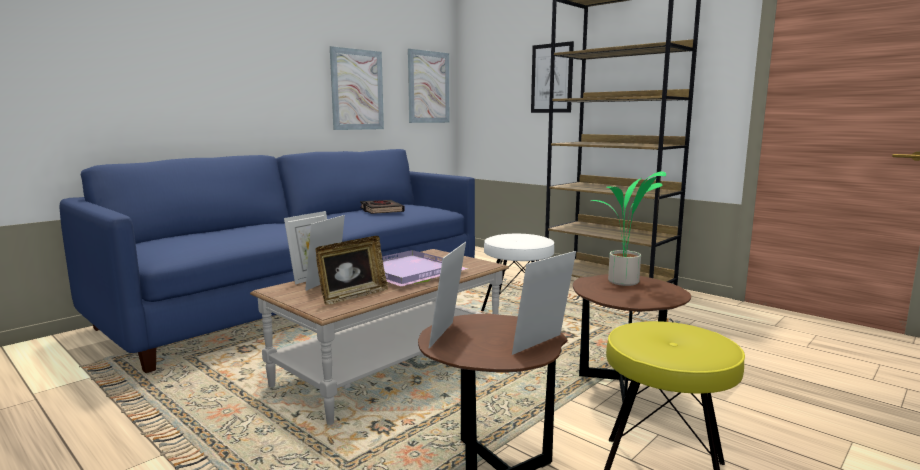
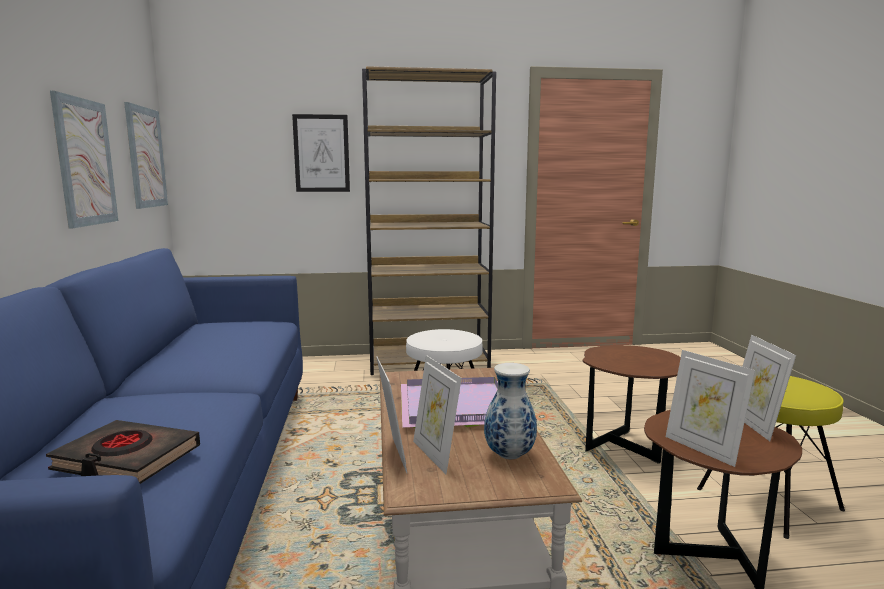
camera: 50 degrees left, 0 degrees up
picture frame [315,236,388,305] -> vase [484,363,537,459]
black book [360,200,405,214] -> black book moved to [46,420,200,484]
potted plant [591,171,666,286] -> none

